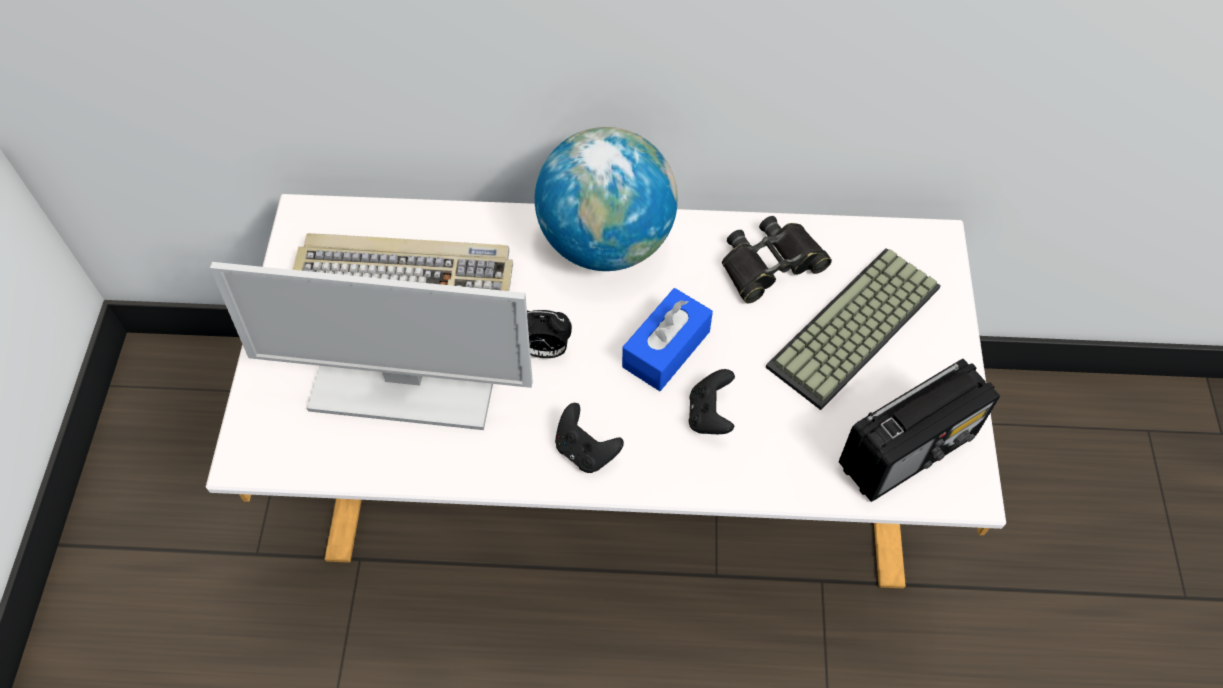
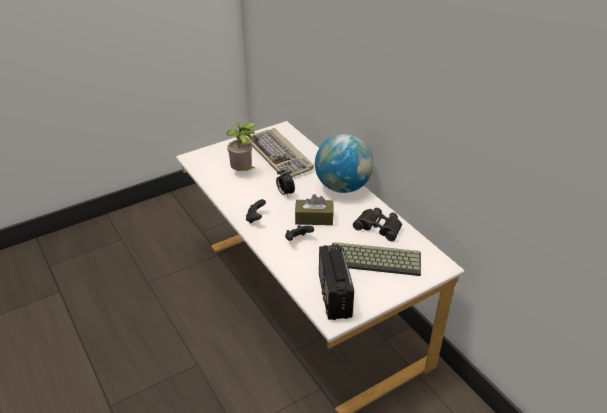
camera: 55 degrees right, 20 degrees down
monitor [210,262,533,430] -> potted plant [227,123,256,171]
blue tissue box [622,288,713,391] -> brown tissue box [295,194,334,225]
radio [839,359,1000,502] -> radio turned 60 degrees clockwise [319,244,354,320]

